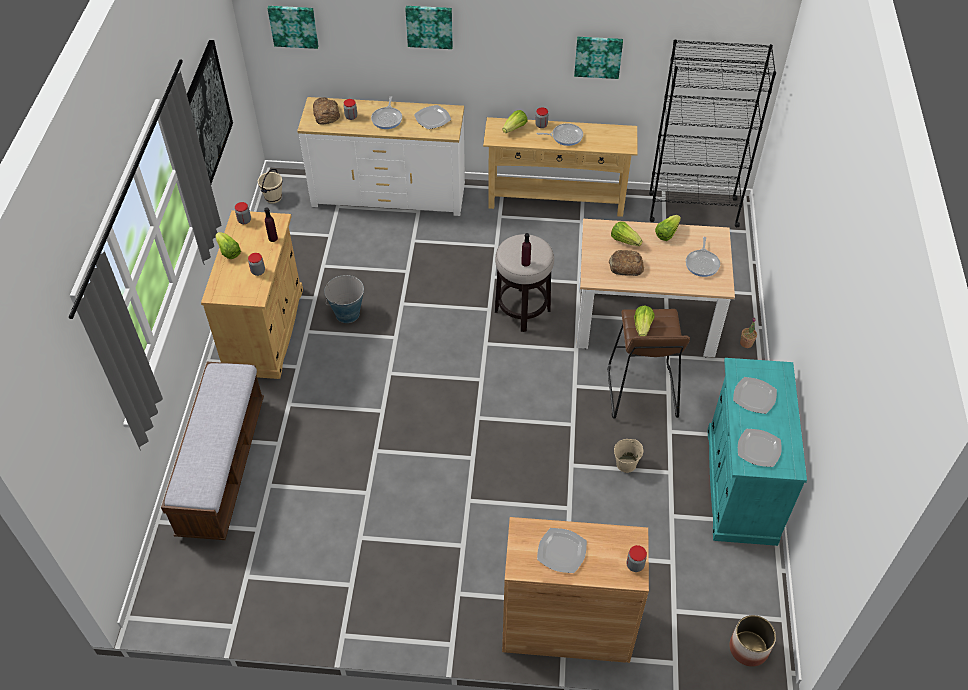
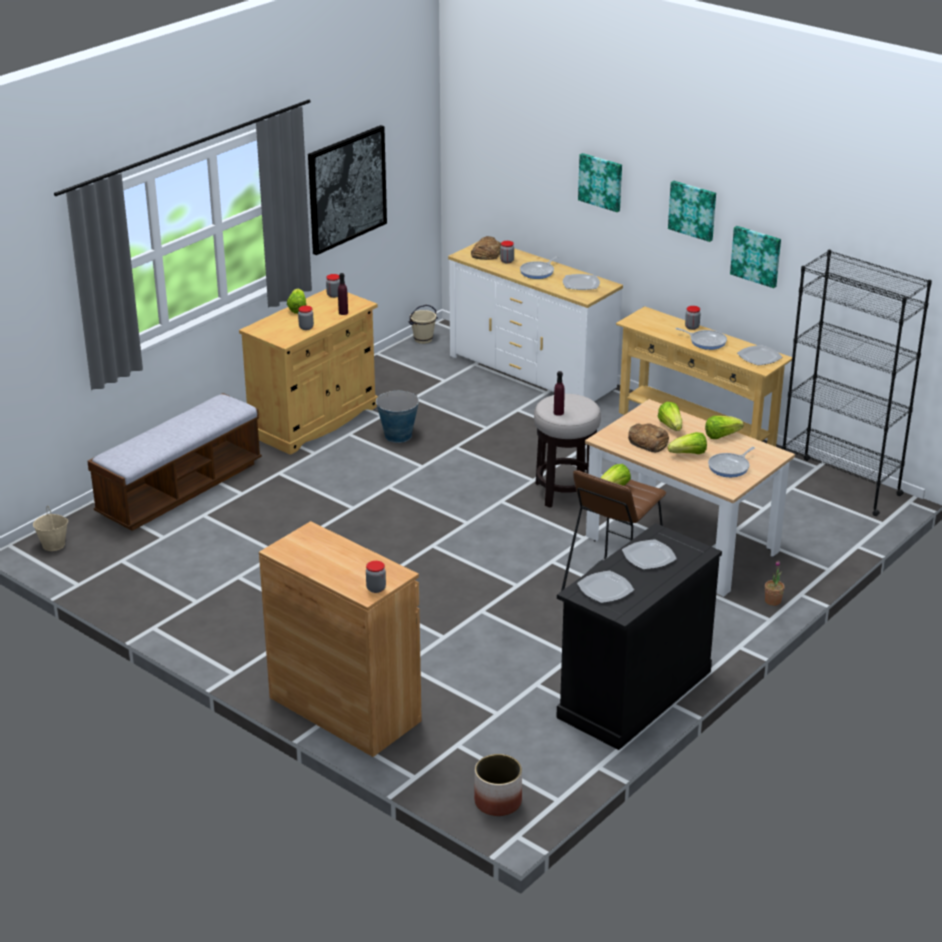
camera: 35 degrees right, 20 degrees down
picture [267,6,319,49] -> picture moved to [668,181,716,242]
lettuce [503,110,528,133] -> lettuce moved to [668,432,707,454]
plate [537,528,587,573] -> plate moved to [737,345,782,366]
beige bucket [614,439,643,473] -> beige bucket moved to [33,506,68,551]
turquoise cabinet [707,358,807,546] -> black cabinet [556,523,722,750]

